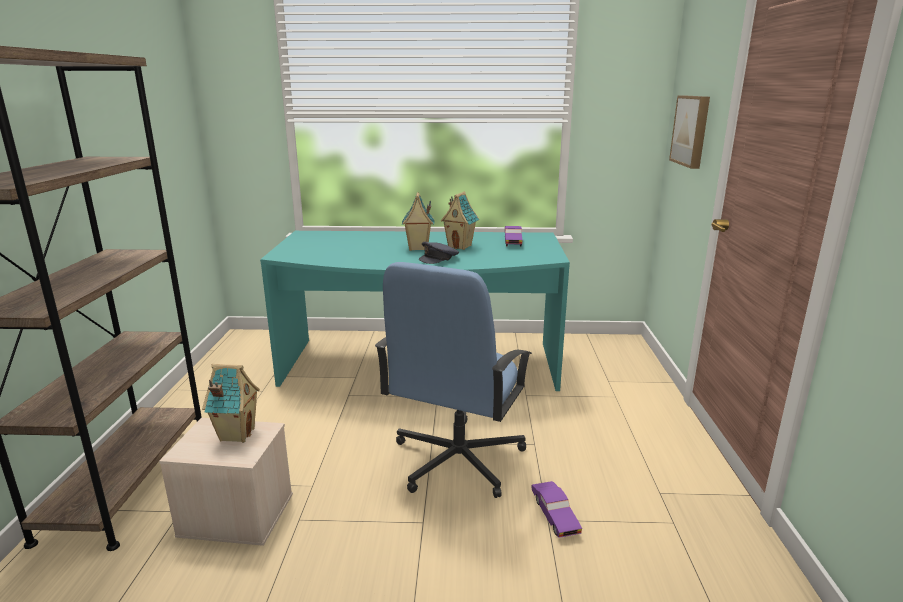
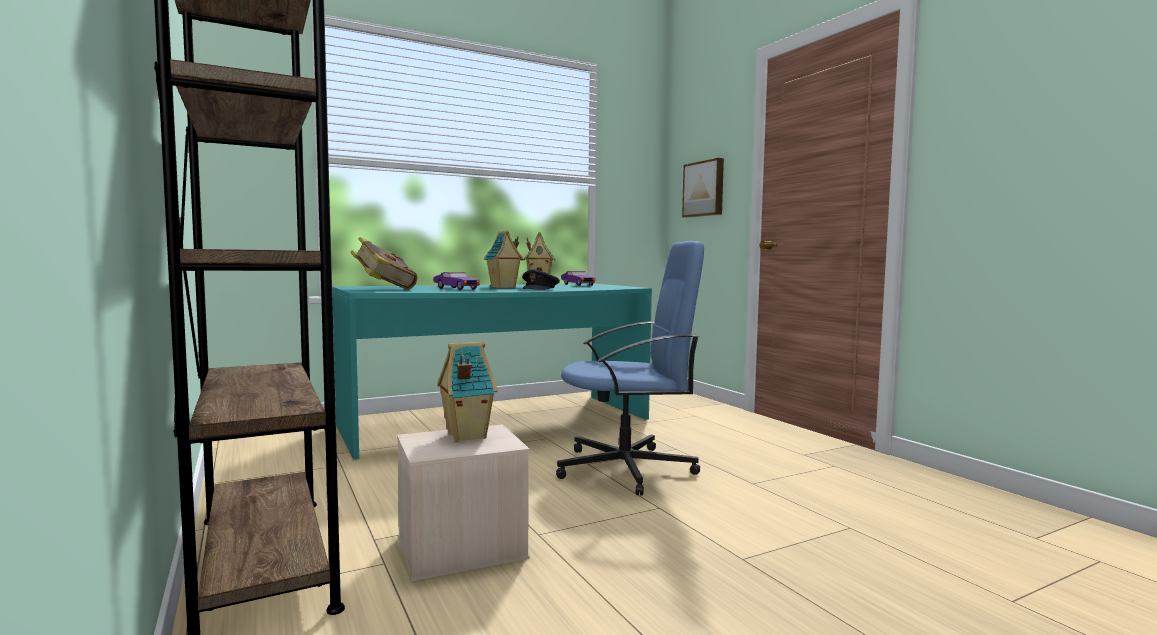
camera: 30 degrees left, 15 degrees down
blue office chair [375,262,532,498] -> blue office chair turned 90 degrees counterclockwise [556,241,704,496]
purple toy car [532,481,582,538] -> purple toy car moved to [433,272,480,290]
none -> book [350,237,417,290]

